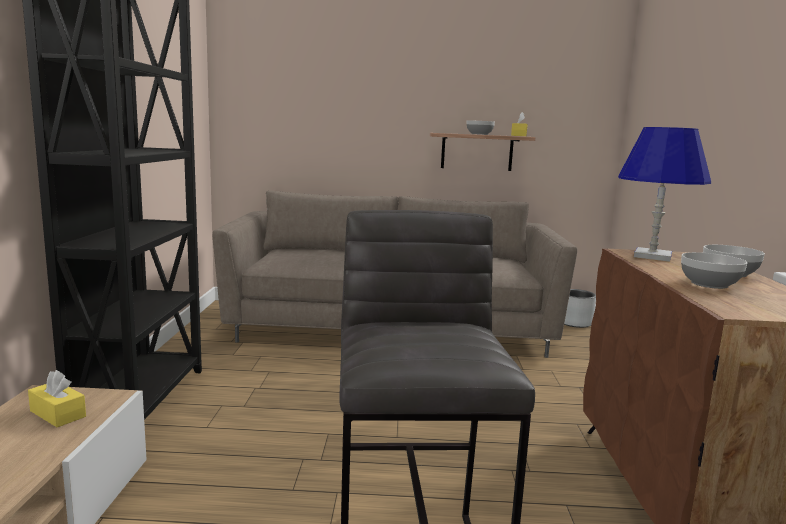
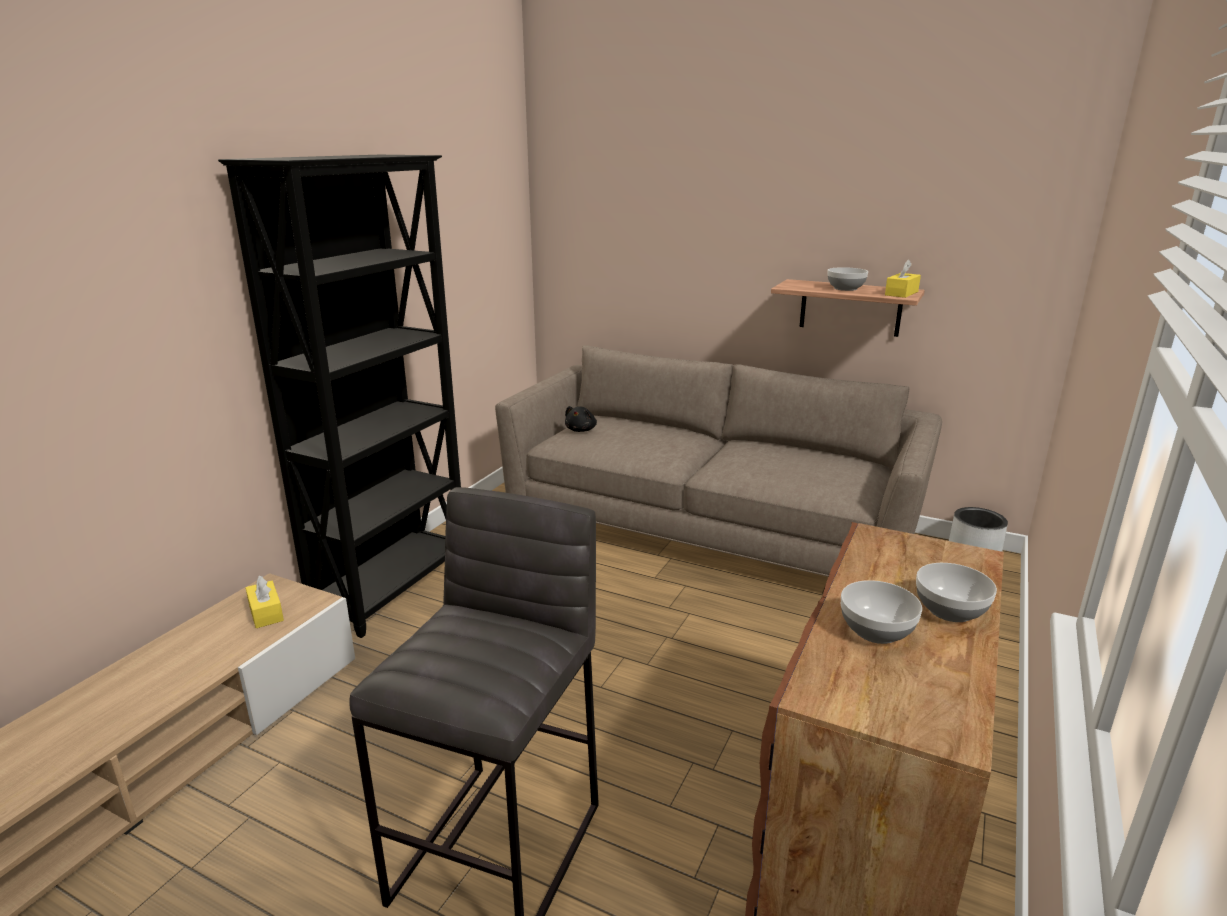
camera: 25 degrees right, 10 degrees up
blue table lamp [618,127,711,262] -> none
none -> black plush toy [565,406,597,432]

